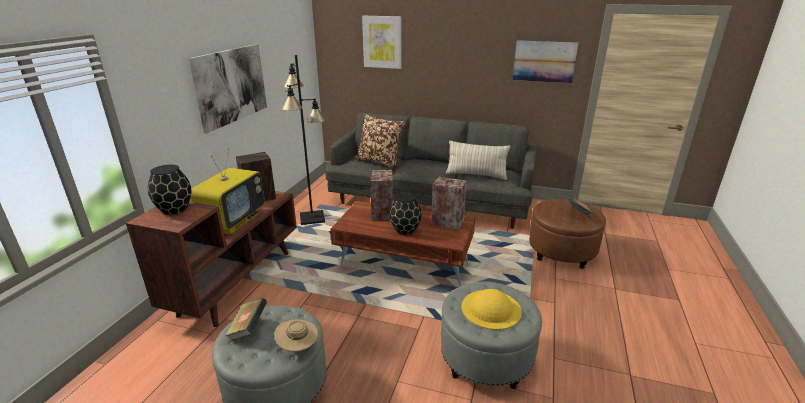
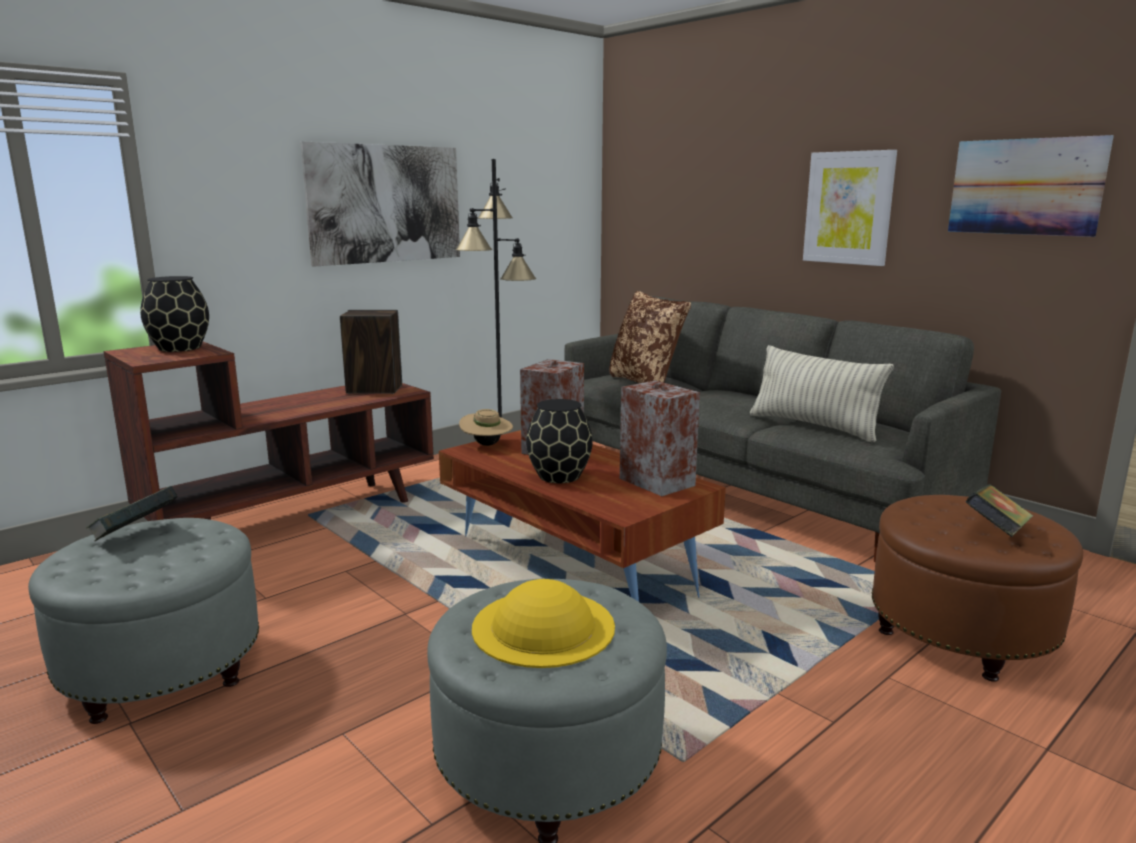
camera: 30 degrees right, 10 degrees down
television [190,148,265,234] -> none
beige hat [274,319,318,352] -> beige hat moved to [459,409,513,446]
picture [362,16,402,69] -> picture moved to [803,150,897,266]

